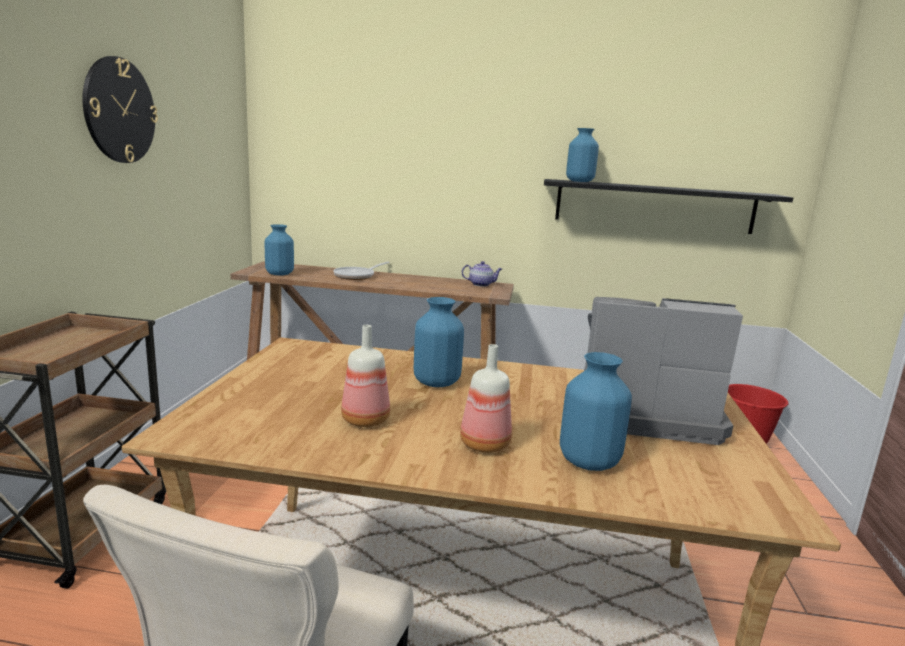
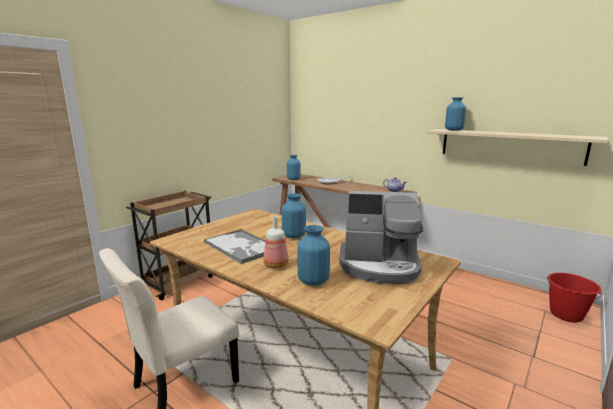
camera: 30 degrees right, 0 degrees up
wall clock [82,56,158,163] -> none
bottle [341,325,390,427] -> tray [204,229,265,264]
black shelf [544,179,793,234] -> beige shelf [427,129,608,166]
coffee machine [584,297,743,445] -> coffee machine turned 150 degrees clockwise [339,191,423,284]

